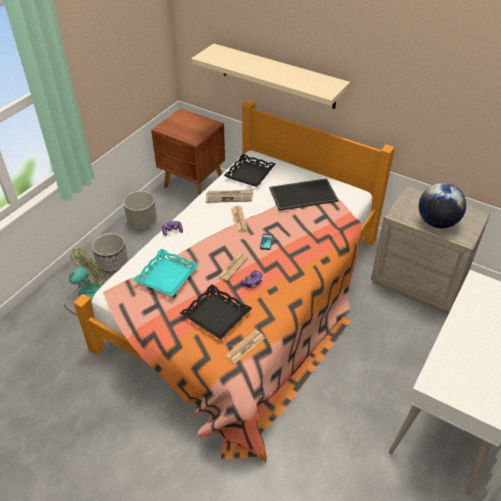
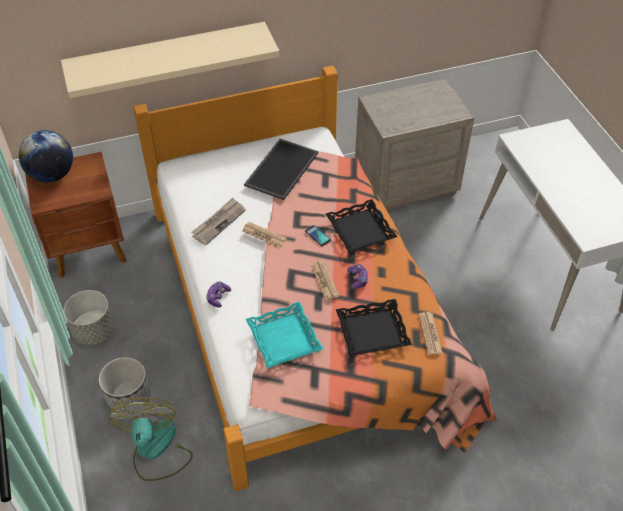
camera: 50 degrees left, 5 degrees up
black tray [224,154,275,187] -> black tray moved to [326,199,397,253]
globe [419,183,466,228] -> globe moved to [19,130,73,183]

